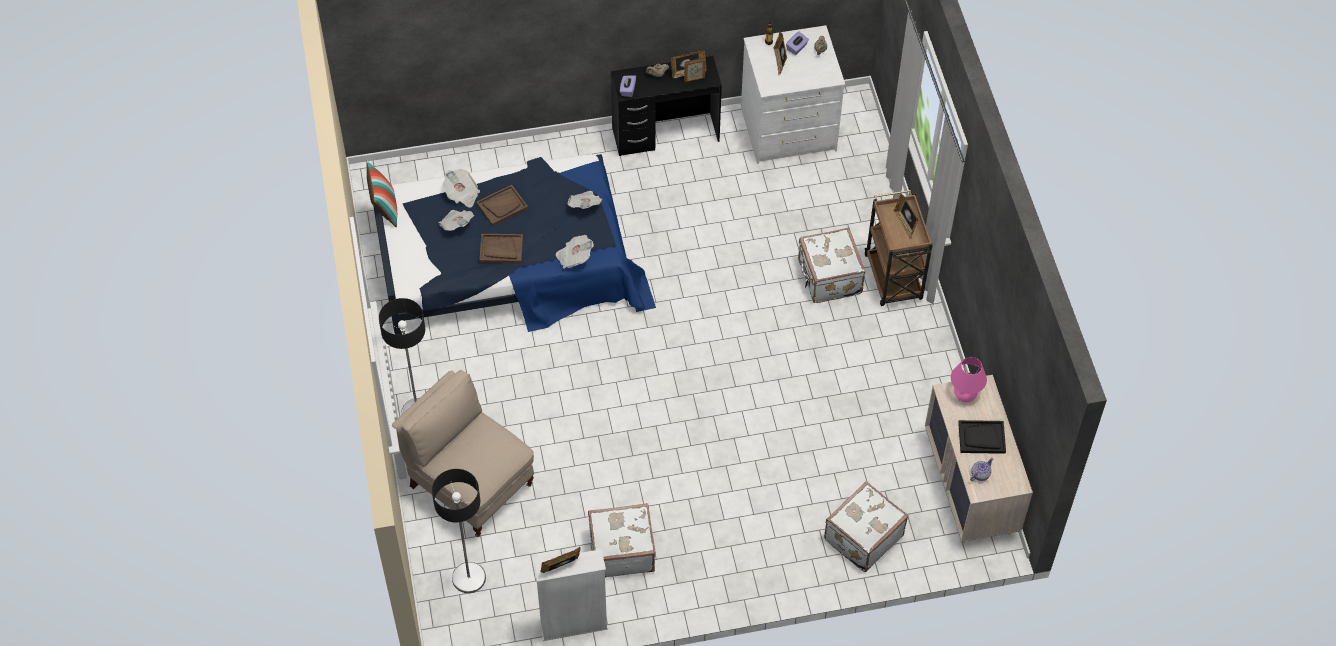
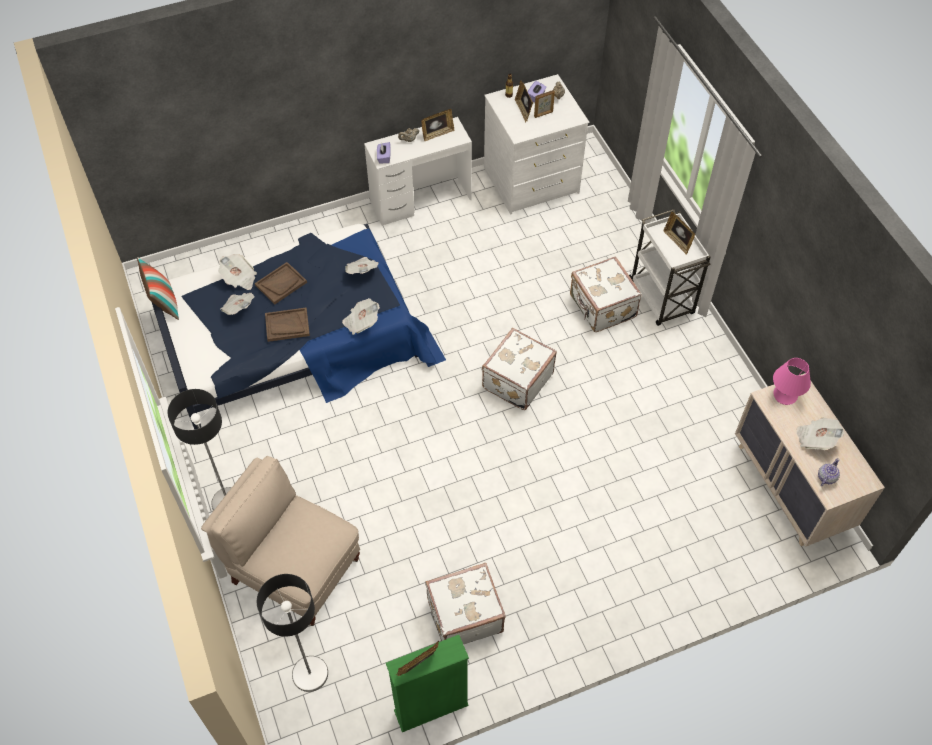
camera: 10 degrees left, 0 degrees up
white bookcase [533,549,608,641] -> green bookcase [386,635,469,732]
black desk [611,56,722,156] -> white desk [364,117,472,226]
picture frame [684,58,706,82] -> picture frame moved to [534,90,555,118]
white suitcase [824,481,908,572] -> white suitcase moved to [482,328,557,410]
brown cart [865,190,933,306] -> white cart [629,209,711,326]
black tray [958,420,1006,454] -> newspaper [796,417,844,450]

